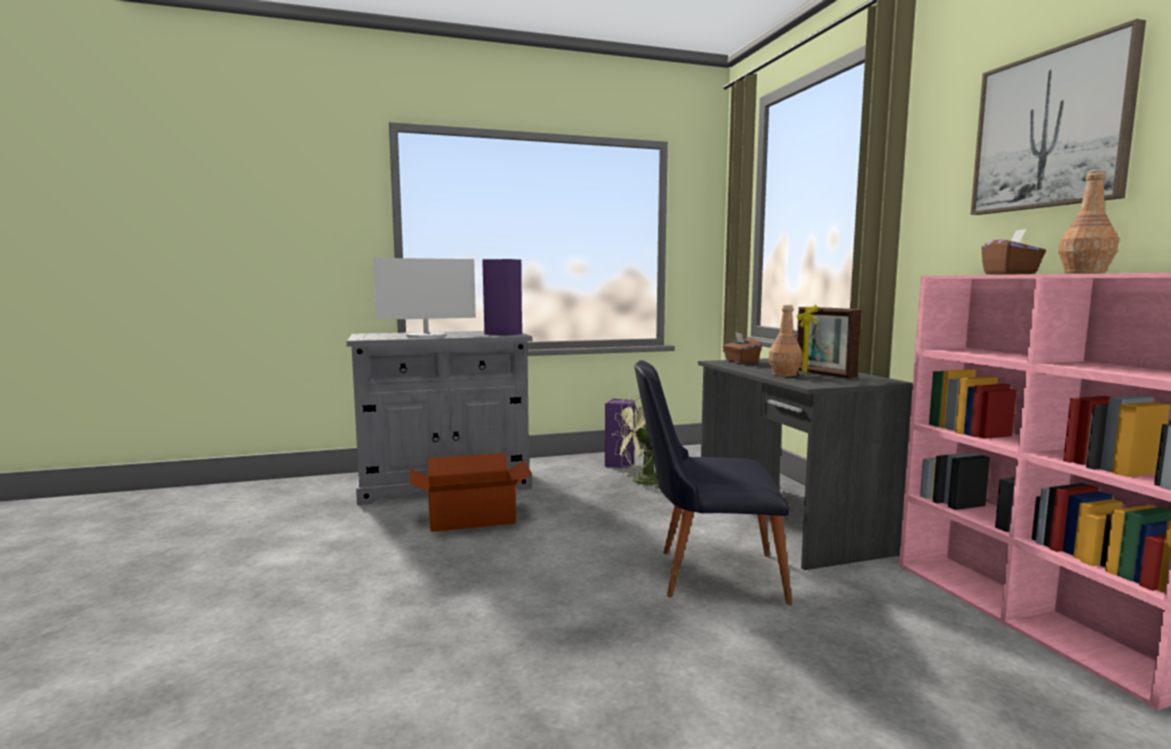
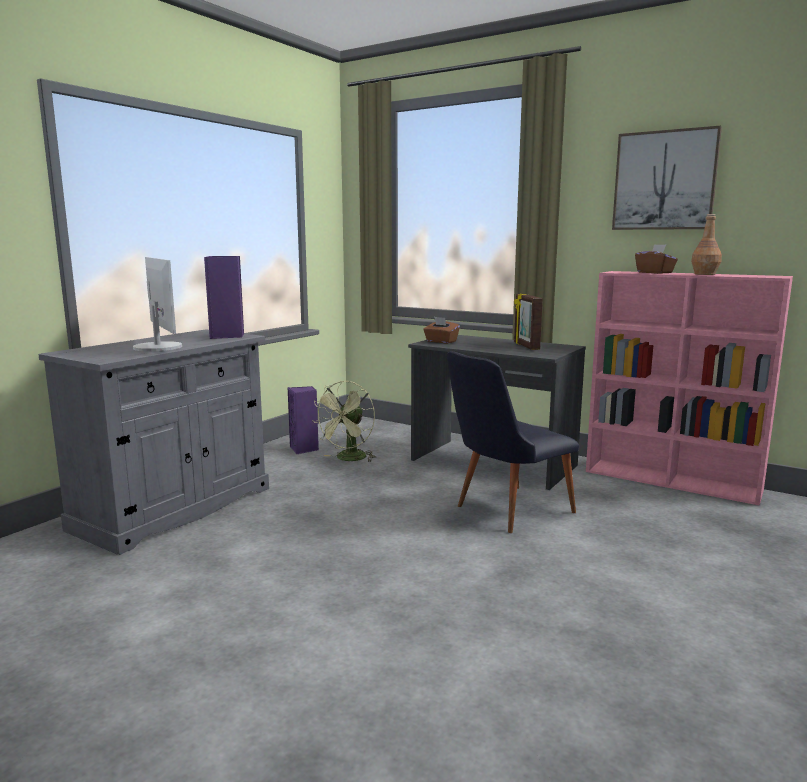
camera: 40 degrees left, 5 degrees up
monitor [373,258,476,338] -> monitor turned 60 degrees counterclockwise [133,257,182,351]
cardboard box [410,453,532,532] -> none
brown bottle [768,305,802,376] -> none
picture frame [797,305,862,378] -> picture frame turned 60 degrees clockwise [514,294,543,350]

